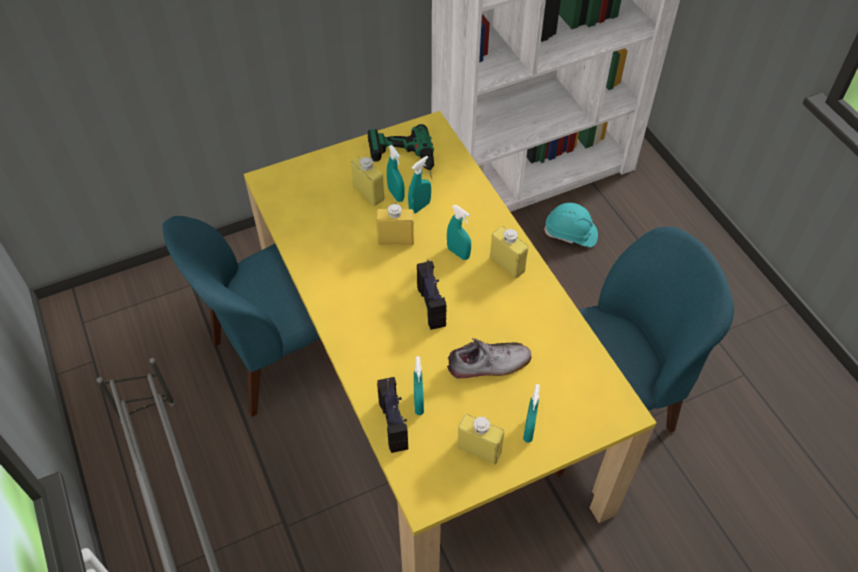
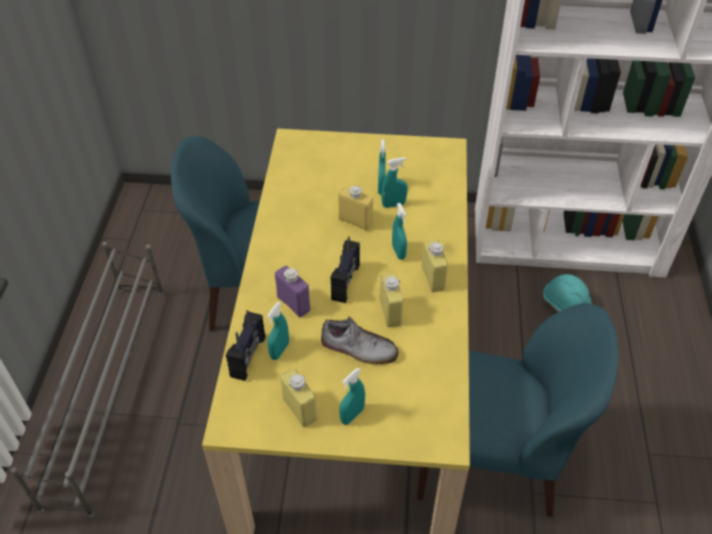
camera: 30 degrees right, 5 degrees down
yellow bottle [351,155,384,206] -> yellow bottle moved to [380,273,403,327]
power drill [367,124,434,179] -> none
none -> purple bottle [275,266,310,318]

